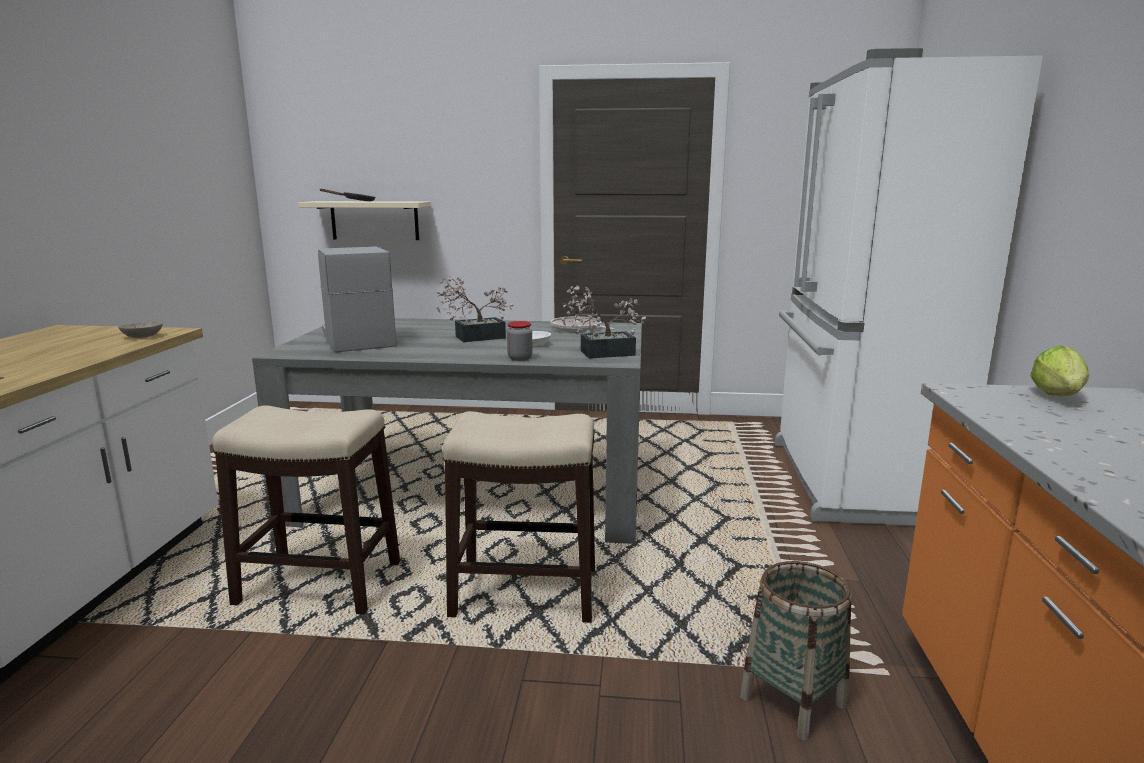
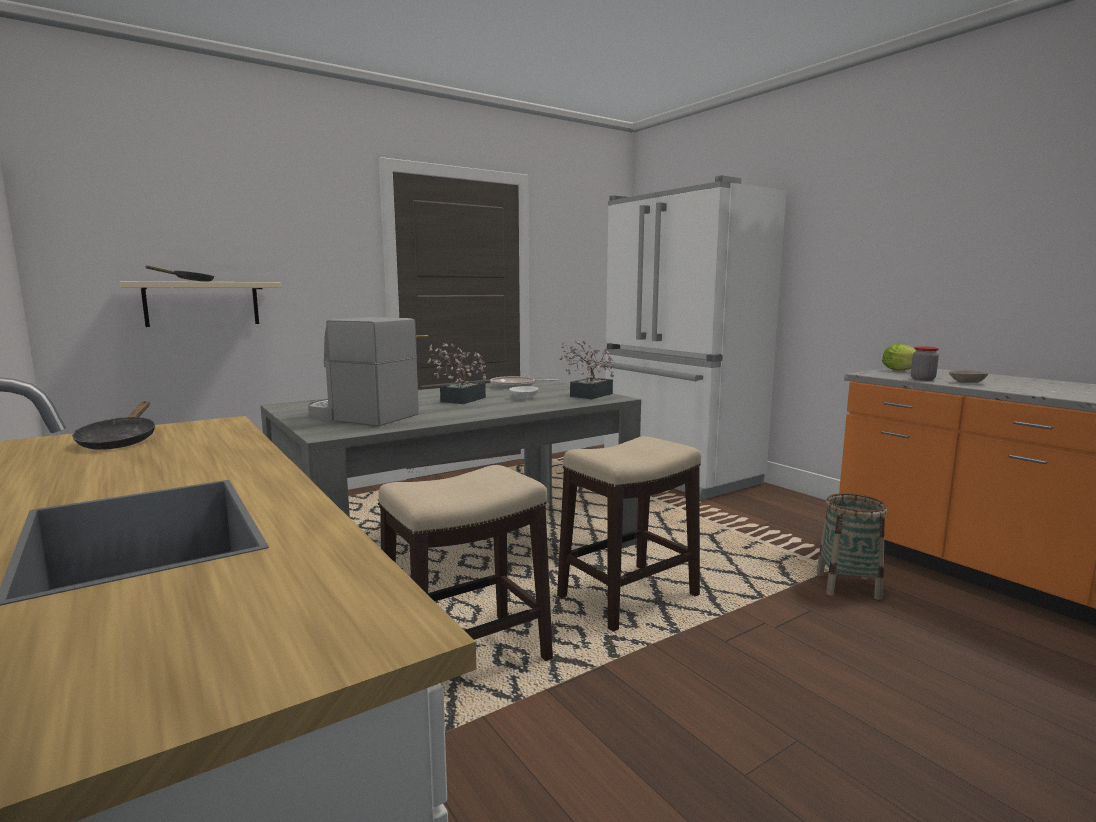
camera: 40 degrees left, 5 degrees down
beige bowl [118,322,163,338] -> beige bowl moved to [949,370,988,383]
jar [507,321,533,361] -> jar moved to [911,346,939,381]
none -> black frying pan [72,401,155,450]

